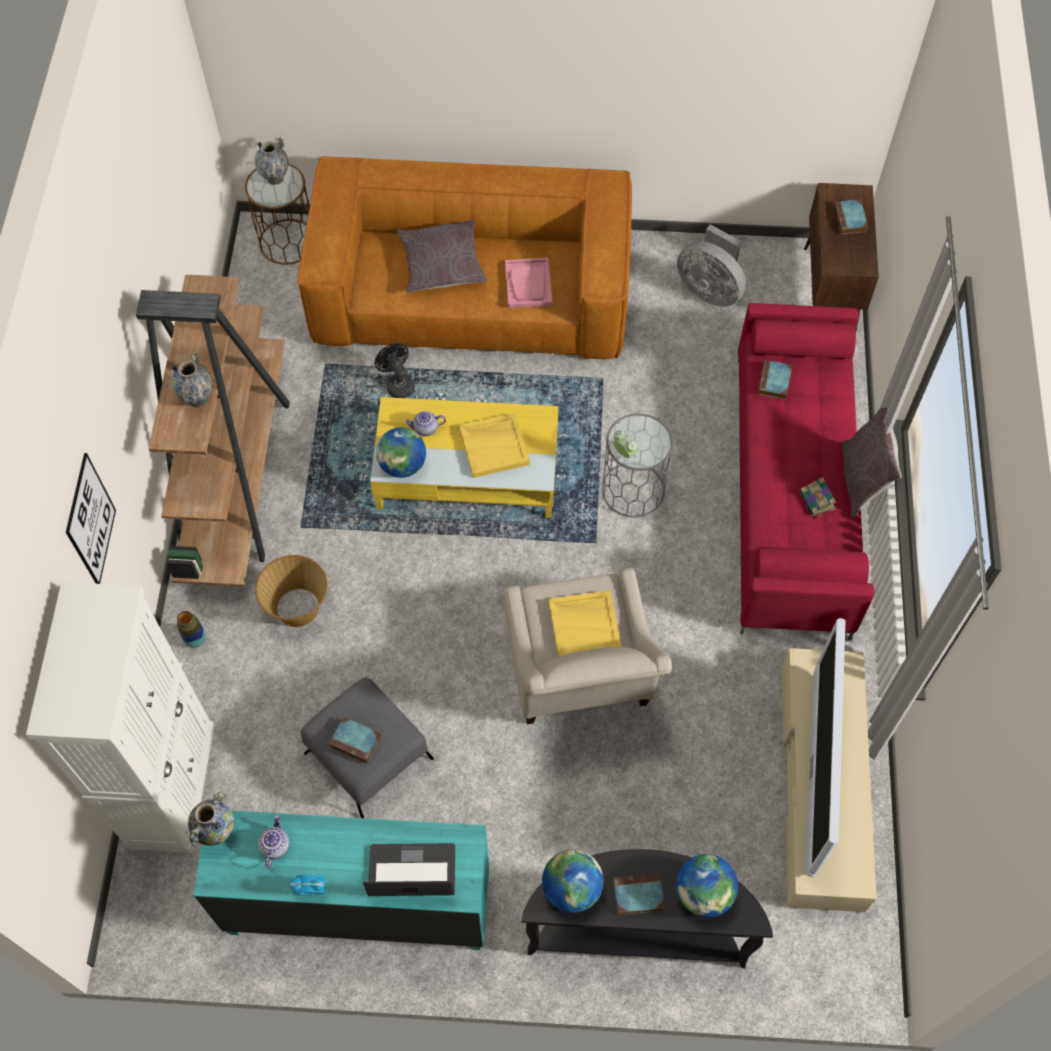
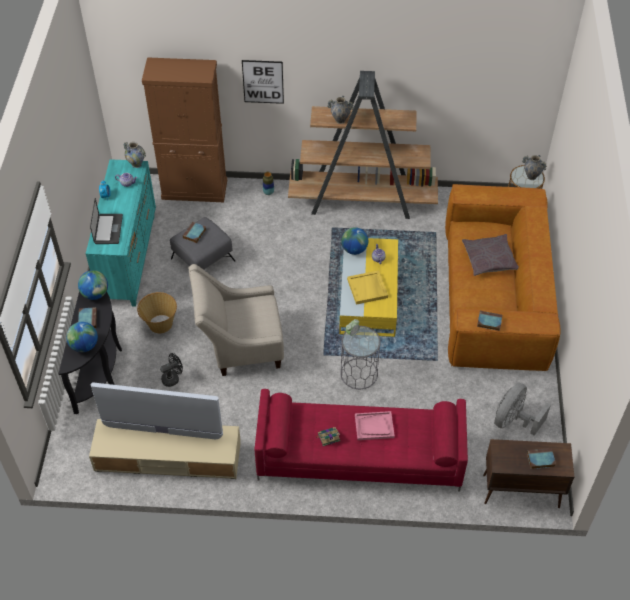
camera: 90 degrees right, 10 degrees down
white cabinet [26,582,214,853] -> brown cabinet [142,57,227,202]
basket [255,555,328,627] -> basket moved to [137,292,177,333]
black fan [375,343,415,398] -> black fan moved to [160,353,183,387]
pink tray [505,258,553,308] -> pink tray moved to [355,411,395,440]
yellow tray [549,590,622,657] -> none
book [758,360,792,400] -> book moved to [477,311,502,331]
grey pillow [842,408,902,518] -> none

